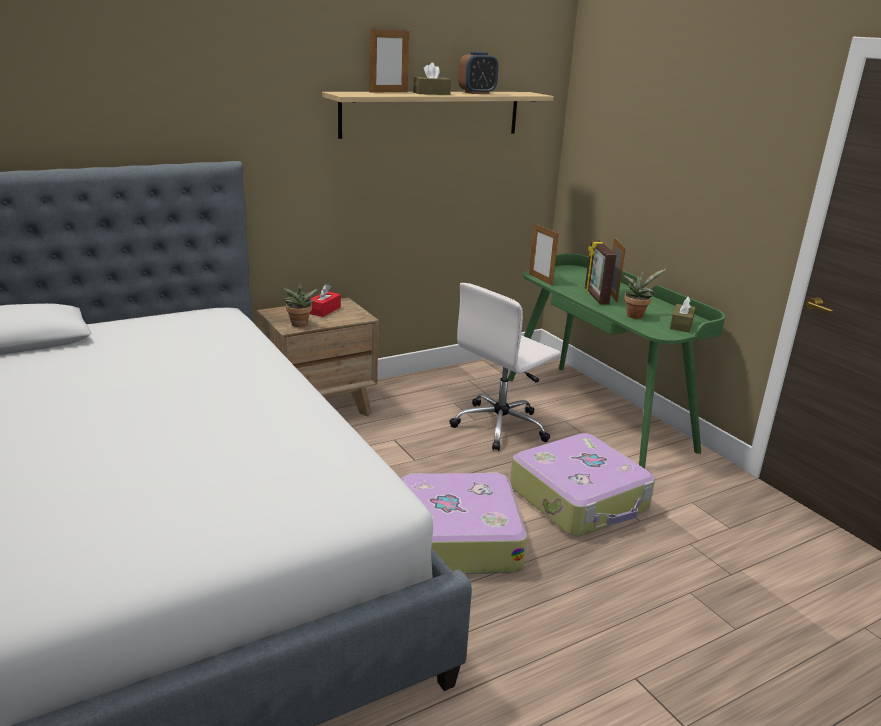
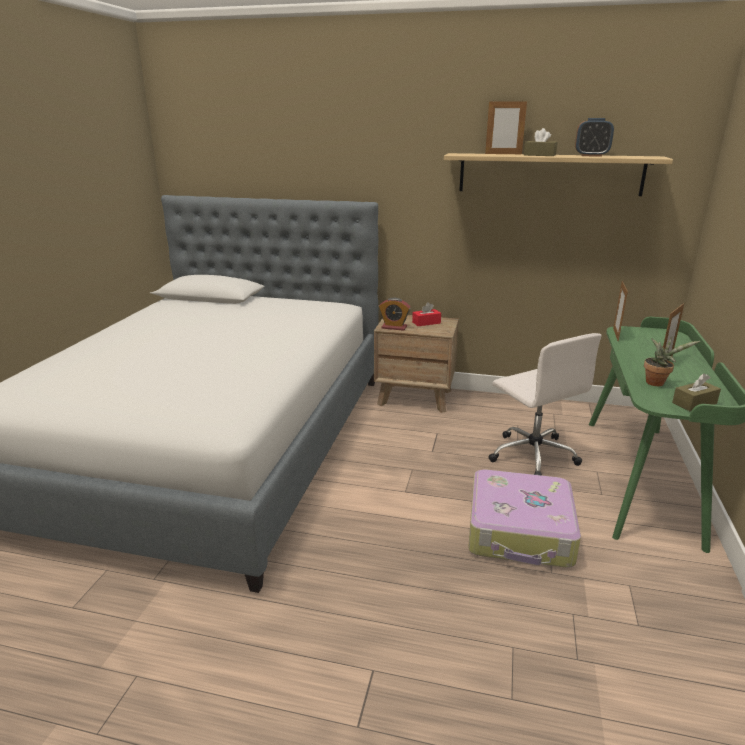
camera: 45 degrees right, 0 degrees up
potted plant [282,282,319,327] -> alarm clock [379,298,411,331]
suitcase [401,473,527,574] -> none
white office chair [449,283,561,451] -> white office chair turned 120 degrees counterclockwise [488,333,602,476]
picture frame [585,240,616,305] -> none

